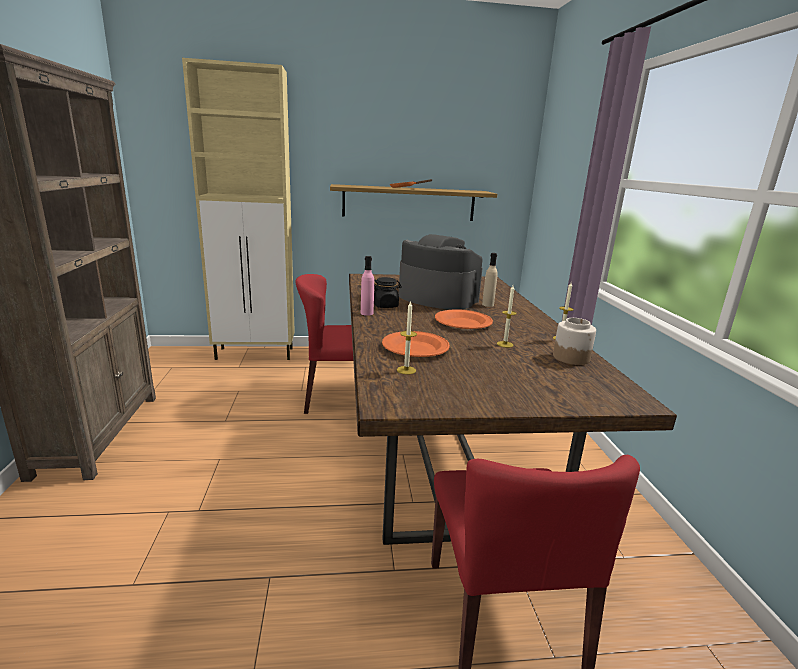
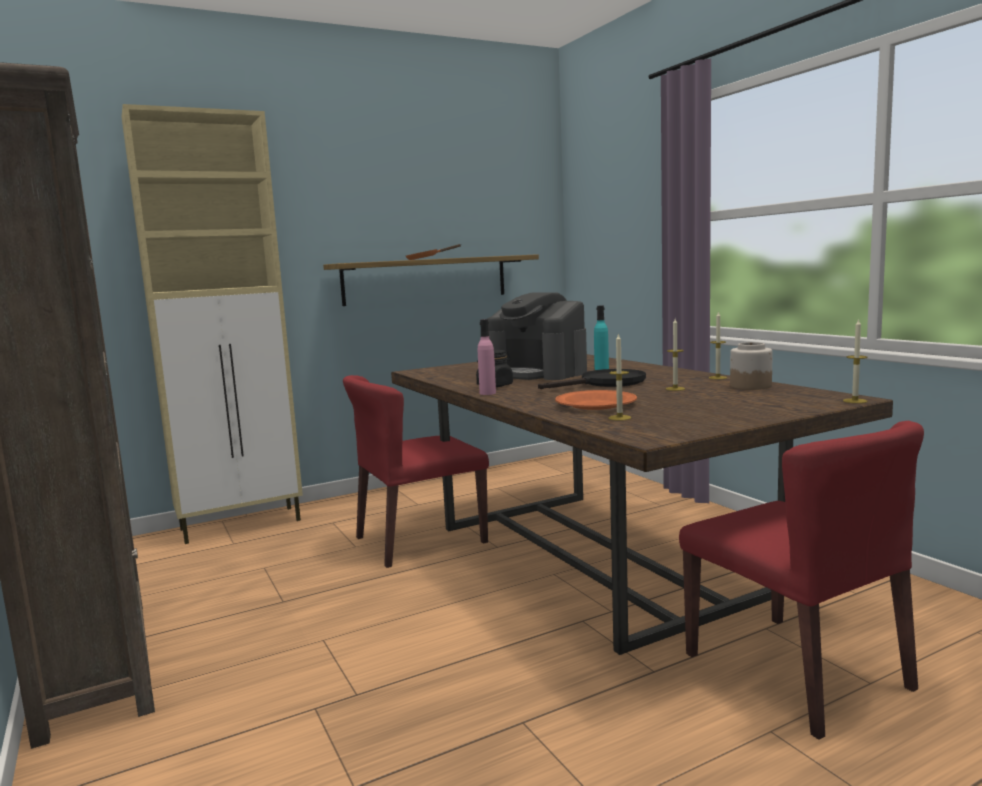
camera: 20 degrees left, 10 degrees down
coffee machine [399,234,483,310] -> coffee machine turned 150 degrees counterclockwise [487,292,587,380]
orange plate [435,309,493,329] -> black frying pan [538,369,646,389]
beige bottle [482,253,498,307] -> turquoise bottle [594,306,609,370]
none -> candle [843,318,867,403]

